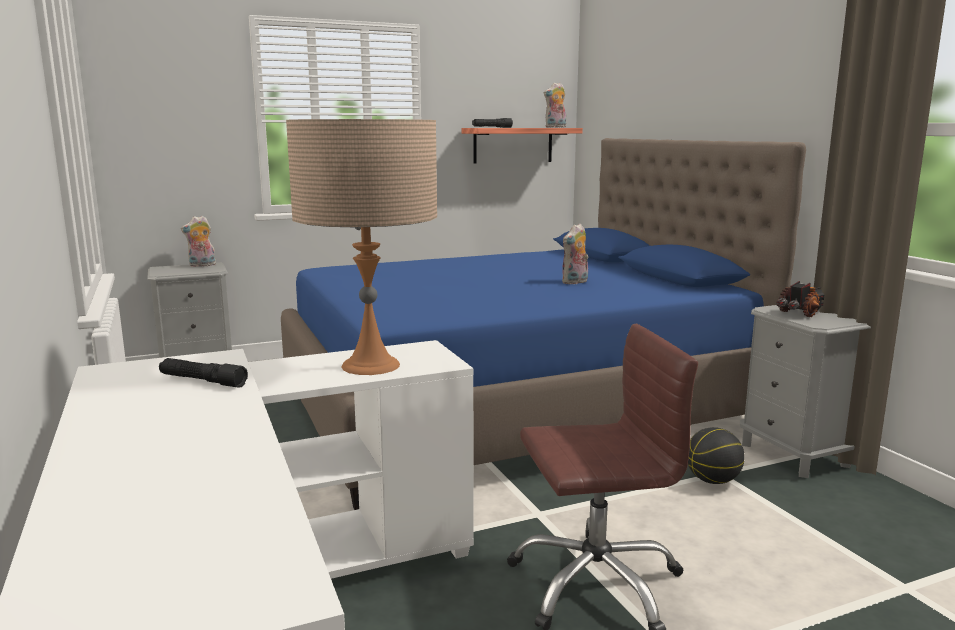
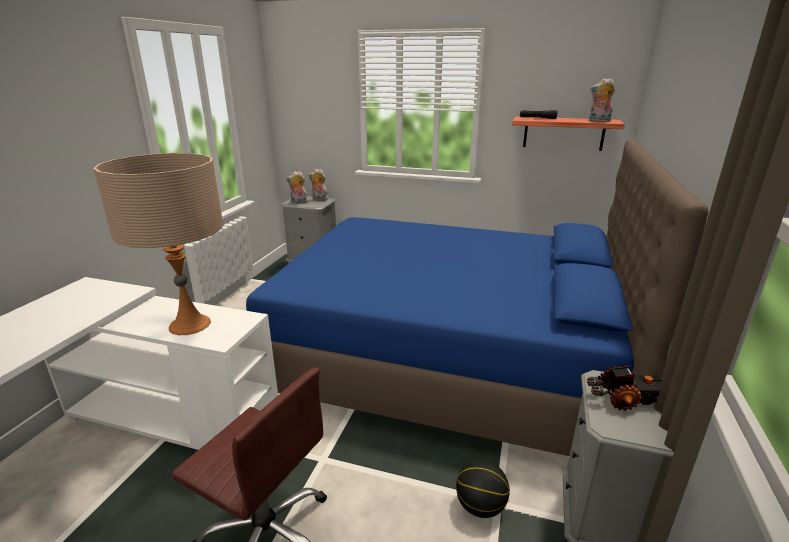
camera: 40 degrees right, 10 degrees up
black flashlight [159,358,248,388] -> none
plush toy [562,224,588,284] -> plush toy moved to [286,171,308,204]

